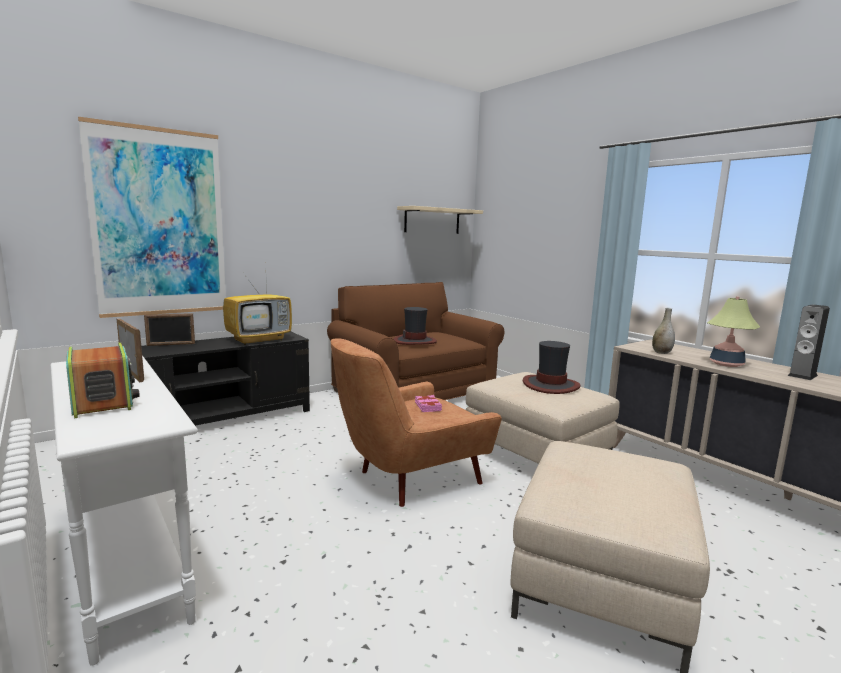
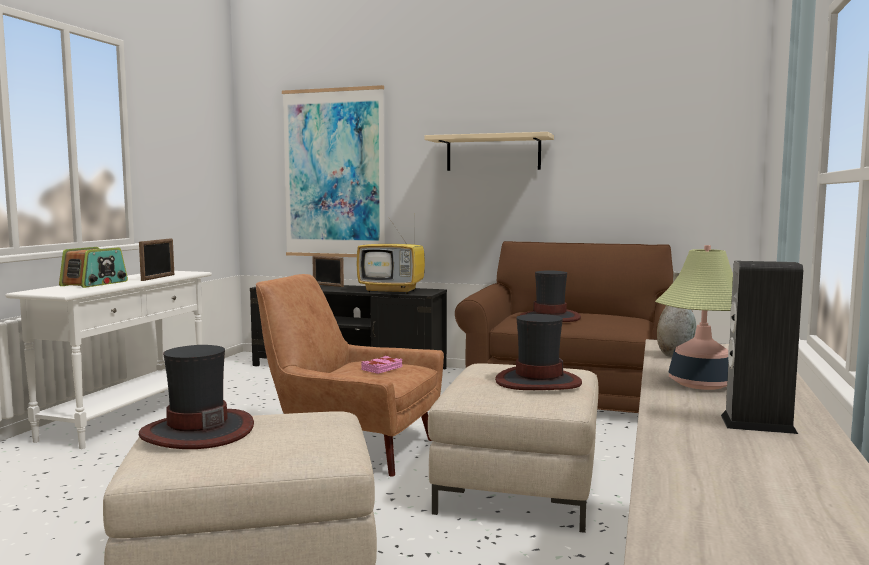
camera: 55 degrees right, 5 degrees down
beige shelf [397,206,483,234] -> beige shelf moved to [424,132,554,171]
none -> hat [139,345,254,449]

